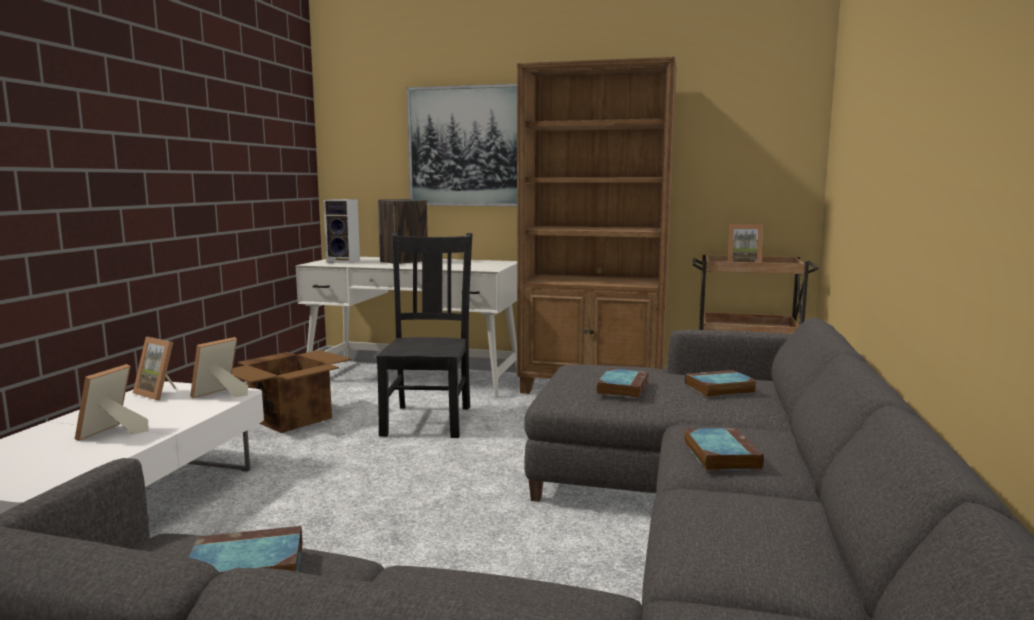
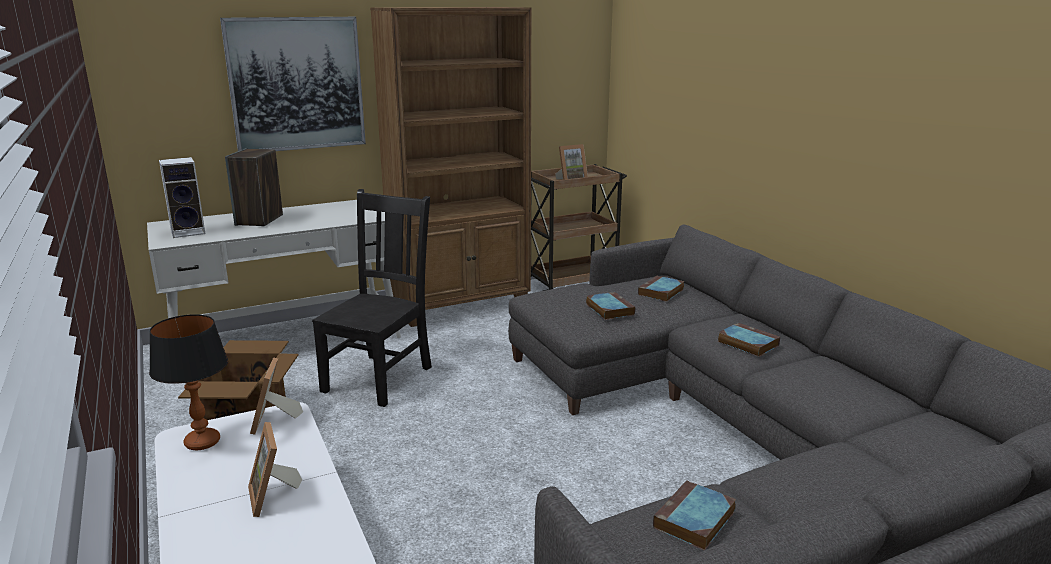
camera: 40 degrees left, 10 degrees up
picture frame [133,337,176,400] -> table lamp [149,314,228,450]
black chair [376,233,473,438] -> black chair turned 60 degrees clockwise [312,189,432,407]

